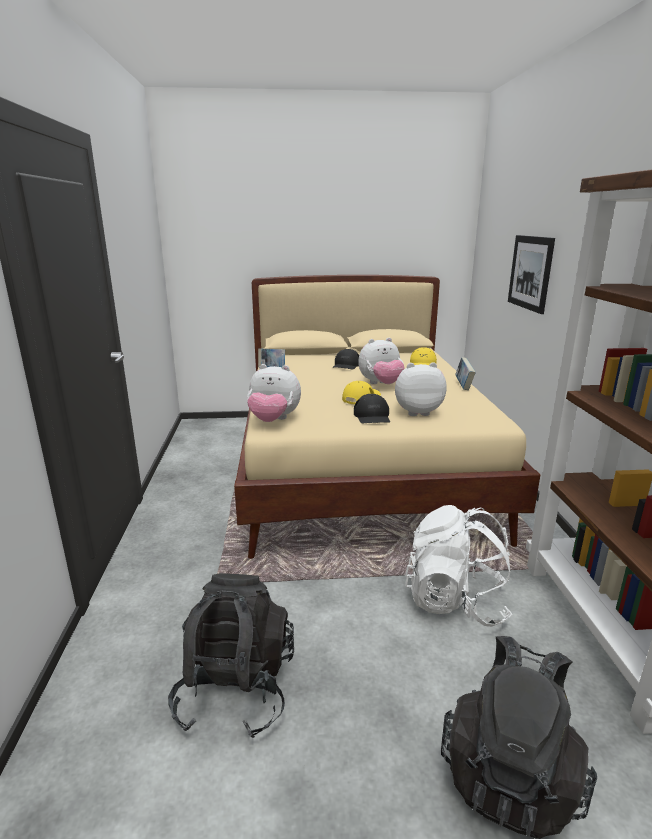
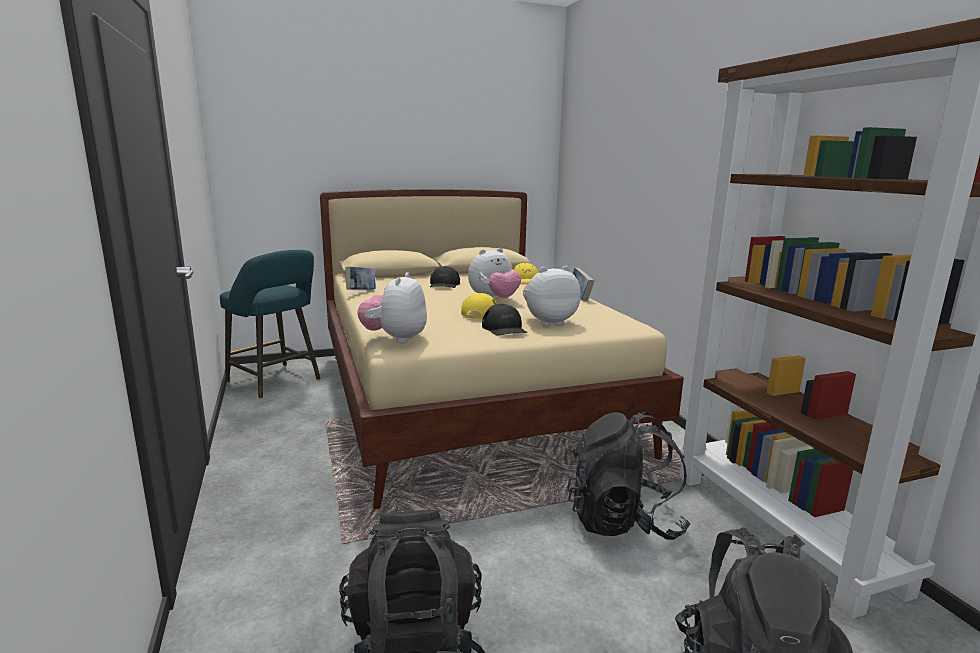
camera: 15 degrees left, 5 degrees down
plush toy [247,364,301,422] -> plush toy turned 105 degrees clockwise [357,272,427,343]
white backpack [405,505,512,627] -> black backpack [567,412,690,540]
picture [508,235,555,314] -> none
none -> turquoise stool [220,250,320,399]

